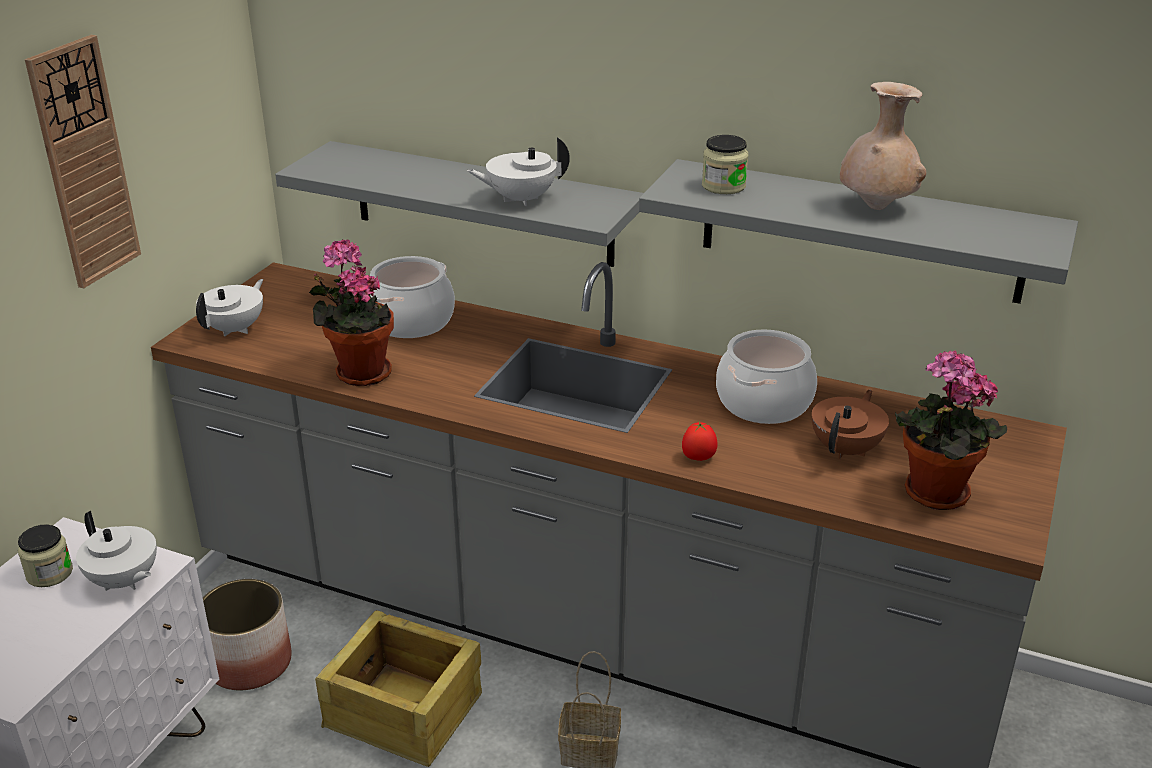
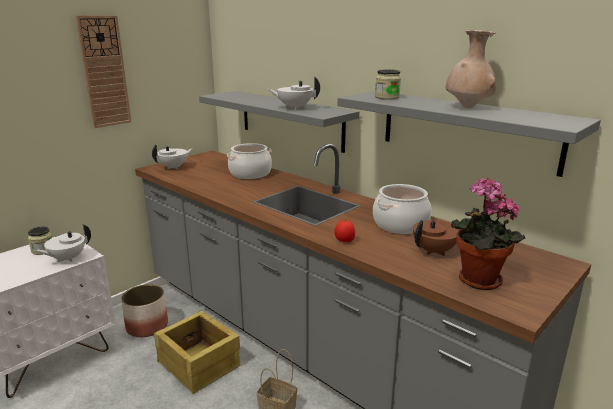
camera: 20 degrees right, 10 degrees down
white teapot [76,511,157,591] -> white teapot turned 75 degrees clockwise [33,224,91,262]
potted plant [309,240,394,386] -> none

